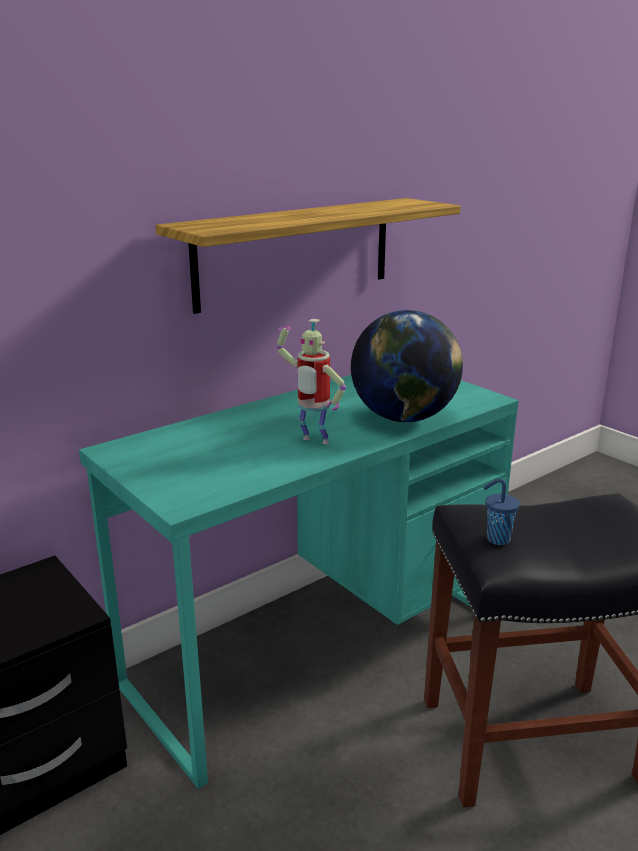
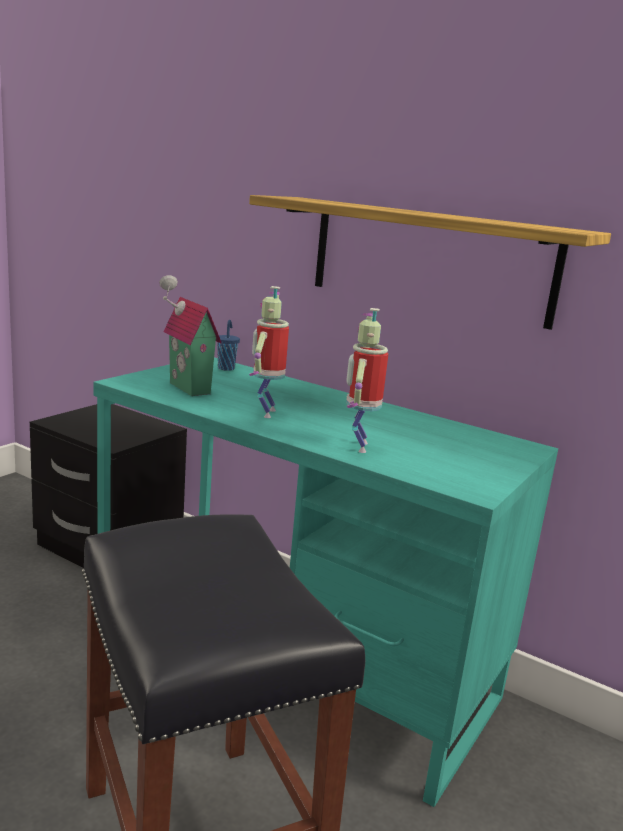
camera: 70 degrees right, 5 degrees down
globe [351,310,463,423] -> toy robot [346,308,388,453]
blue cup [484,479,520,545] -> blue cup moved to [217,320,240,371]
none -> toy house [159,275,221,396]

